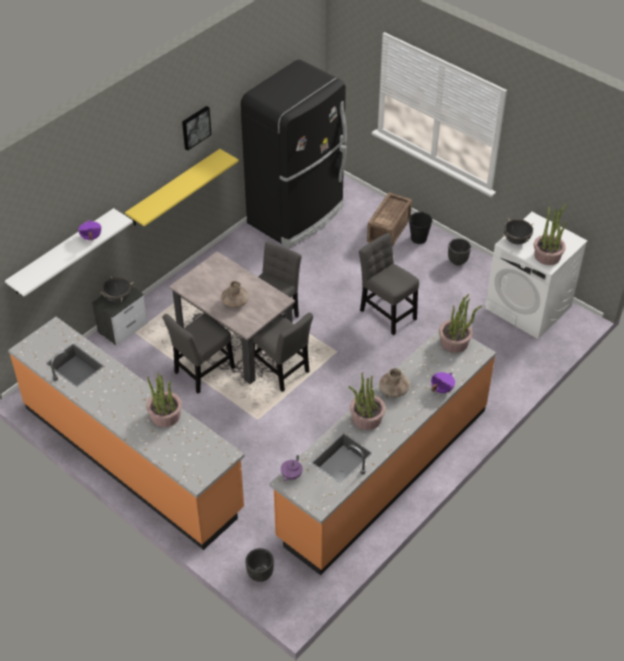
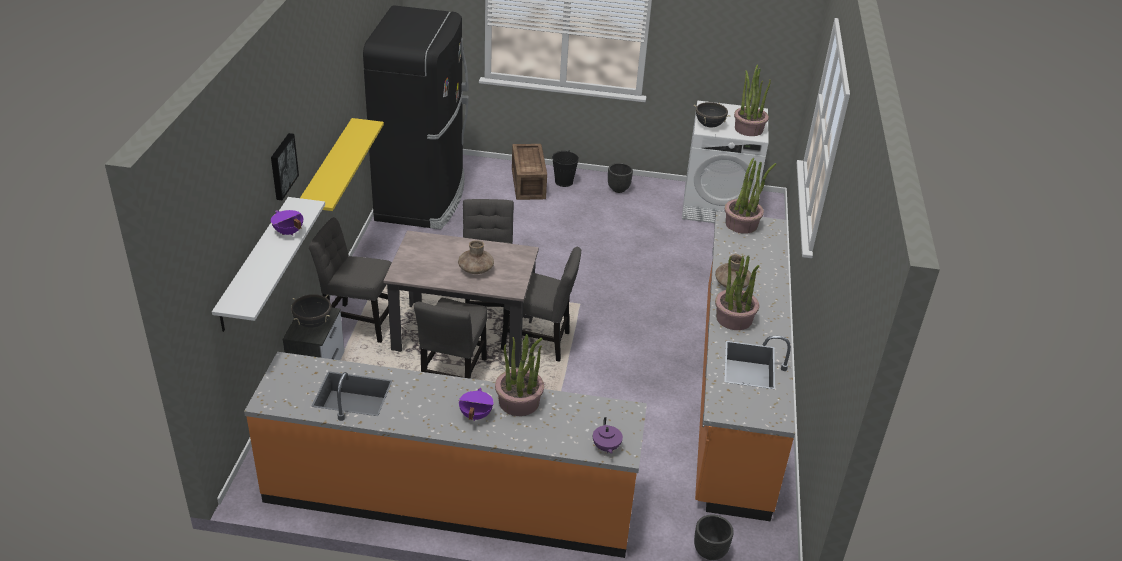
camera: 35 degrees left, 10 degrees down
picture [182,106,212,150] -> picture moved to [271,133,299,200]
purple teapot [281,455,303,481] -> purple teapot moved to [593,417,623,454]
grey chair [359,233,419,335] -> grey chair moved to [309,217,392,343]
purple cooking pot [431,372,455,393] -> purple cooking pot moved to [459,388,494,421]

